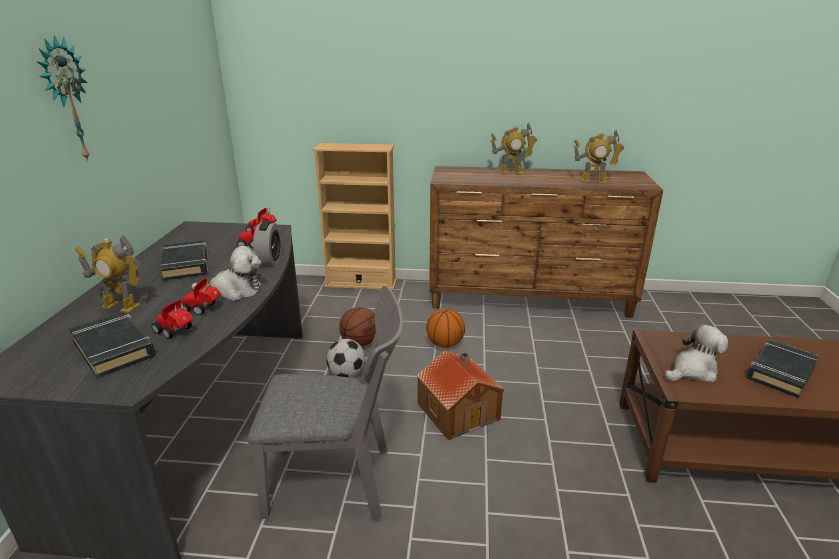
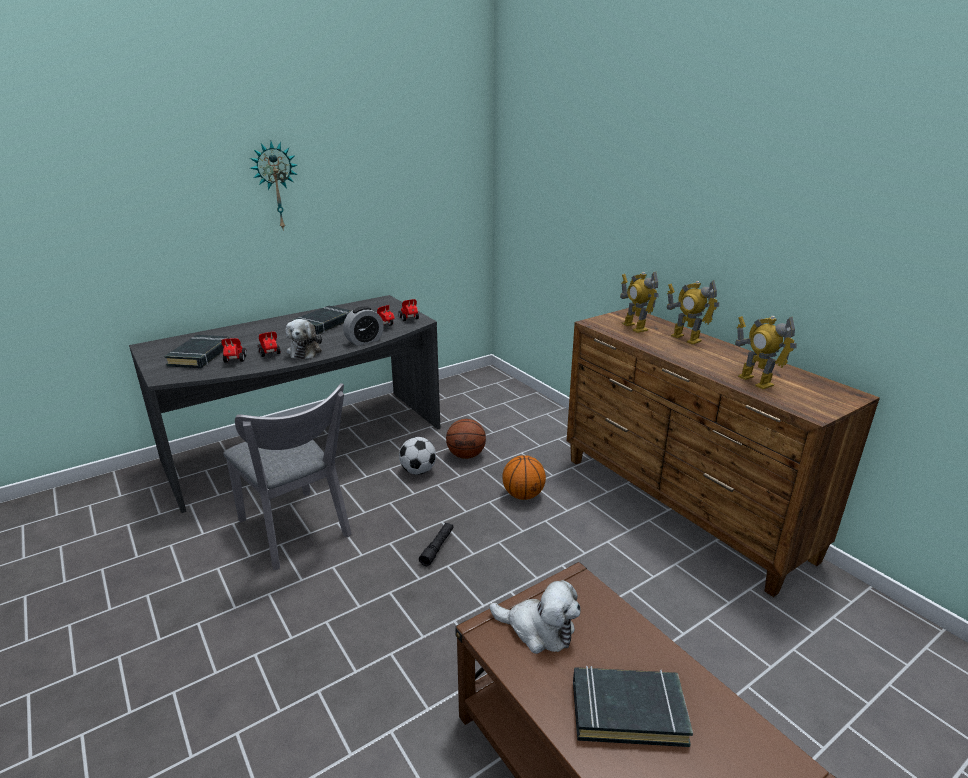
camera: 50 degrees right, 0 degrees up
toy robot [75,235,141,313] -> toy robot moved to [620,272,659,333]
plush toy [191,246,261,301] -> plush toy turned 45 degrees clockwise [286,319,322,359]
beige bookcase [313,143,397,290] -> none
toy house [416,350,505,440] -> black flashlight [419,523,454,566]

